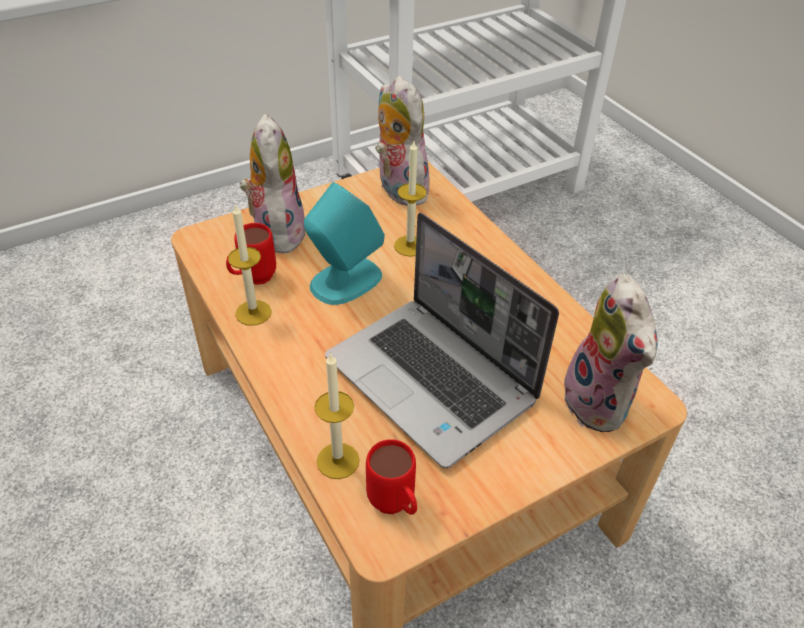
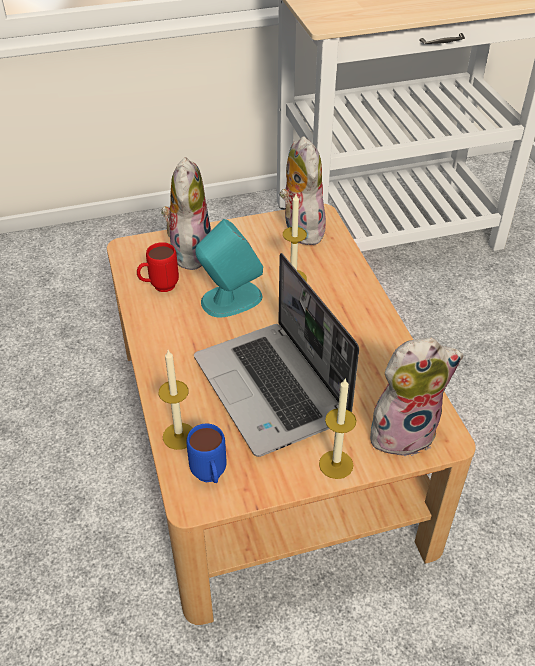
camera: 15 degrees right, 0 degrees up
candle [228,204,272,326] -> candle moved to [319,379,357,479]
red mug [366,439,417,515] -> blue mug [187,424,227,483]
plush toy [564,274,657,432] -> plush toy turned 105 degrees counterclockwise [370,338,464,459]

